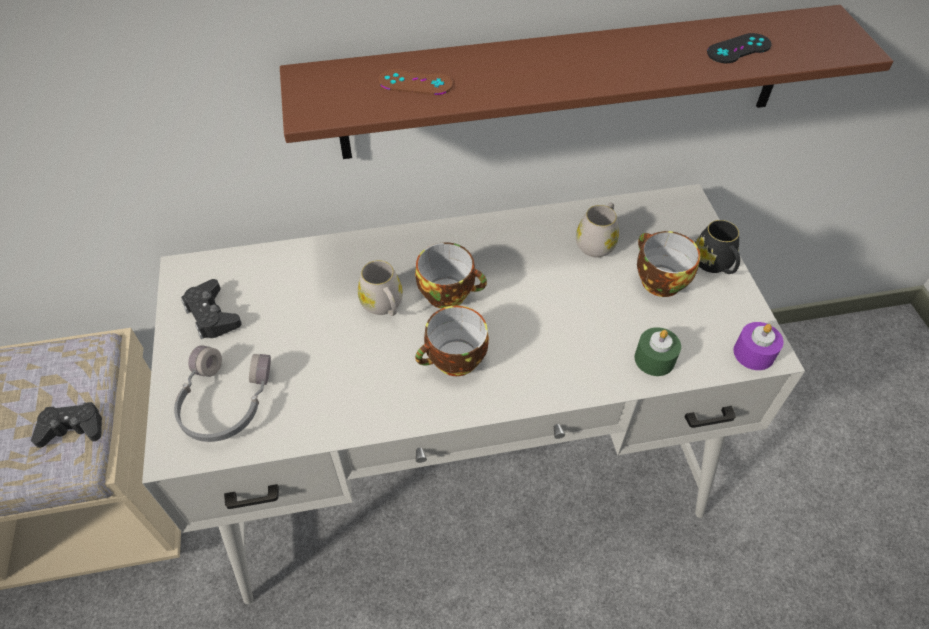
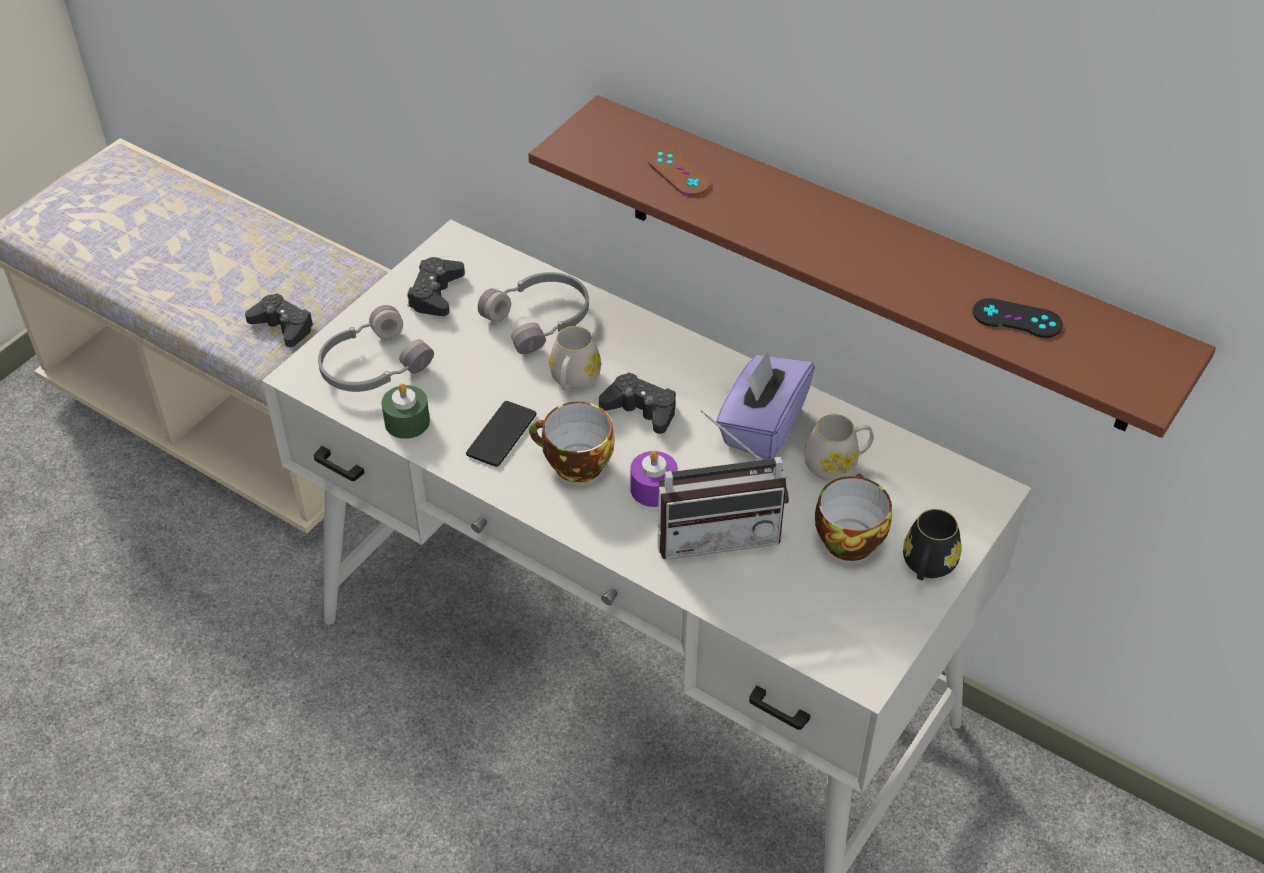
camera: 45 degrees right, 5 degrees down
cup [415,242,487,309] -> black game controller [599,372,676,434]
green candle [634,327,681,376] -> green candle moved to [381,383,430,439]
purple candle [734,322,783,370] -> purple candle moved to [630,450,678,507]
none -> phone [466,401,536,467]
none -> grey headphones [478,272,589,354]
none -> radio [658,410,789,560]
none -> purple tissue box [716,351,815,459]

